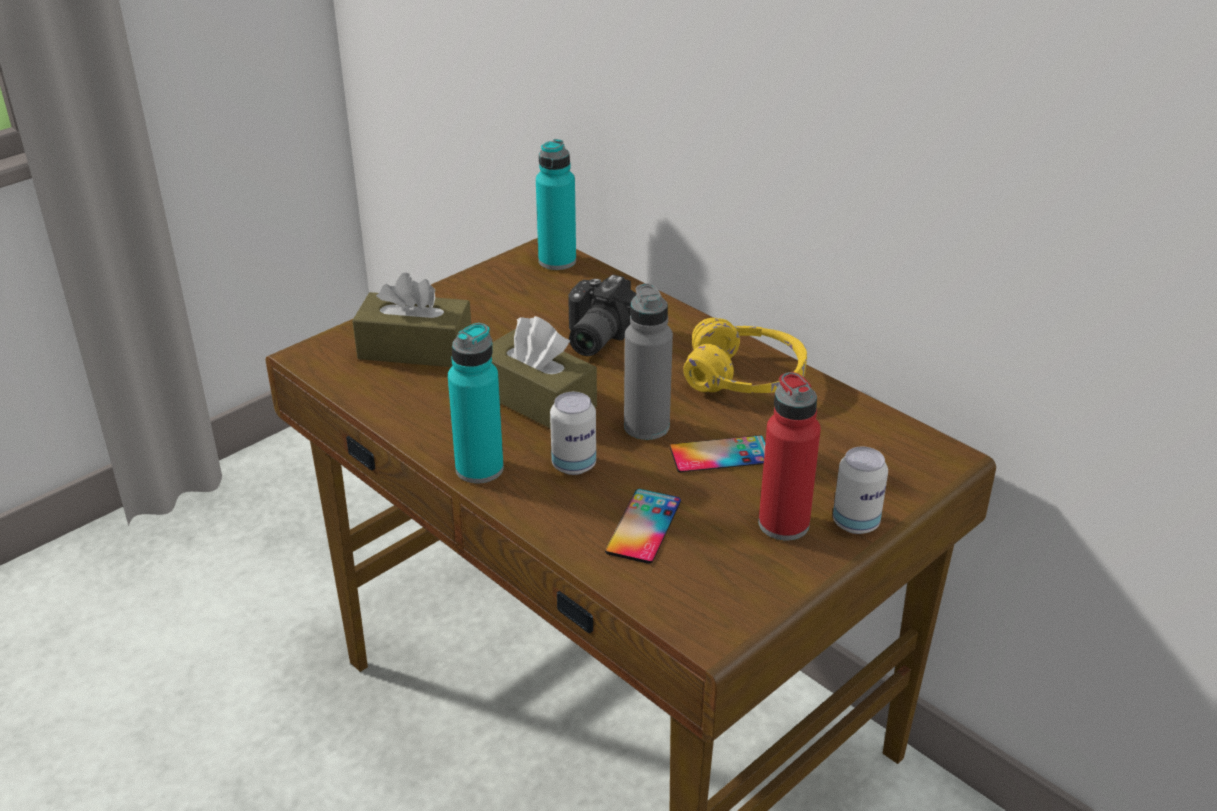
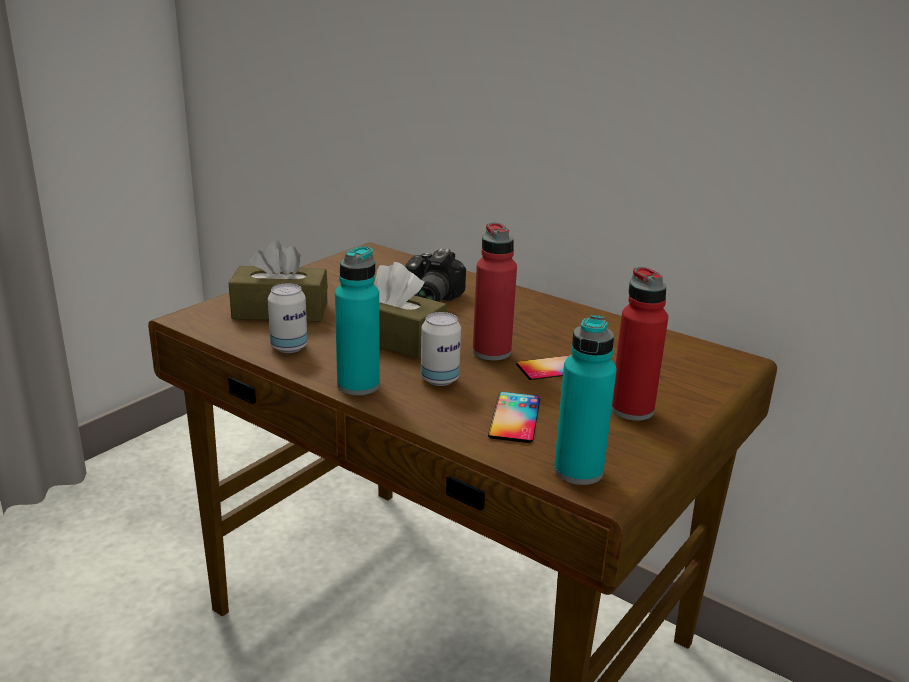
camera: 10 degrees left, 10 degrees down
turquoise bottle [536,139,576,270] -> turquoise bottle moved to [554,315,617,485]
grey bottle [624,283,673,440] -> red bottle [473,222,517,361]
yellow headphones [683,318,807,393] -> none
can [833,447,888,534] -> can moved to [268,283,307,353]

